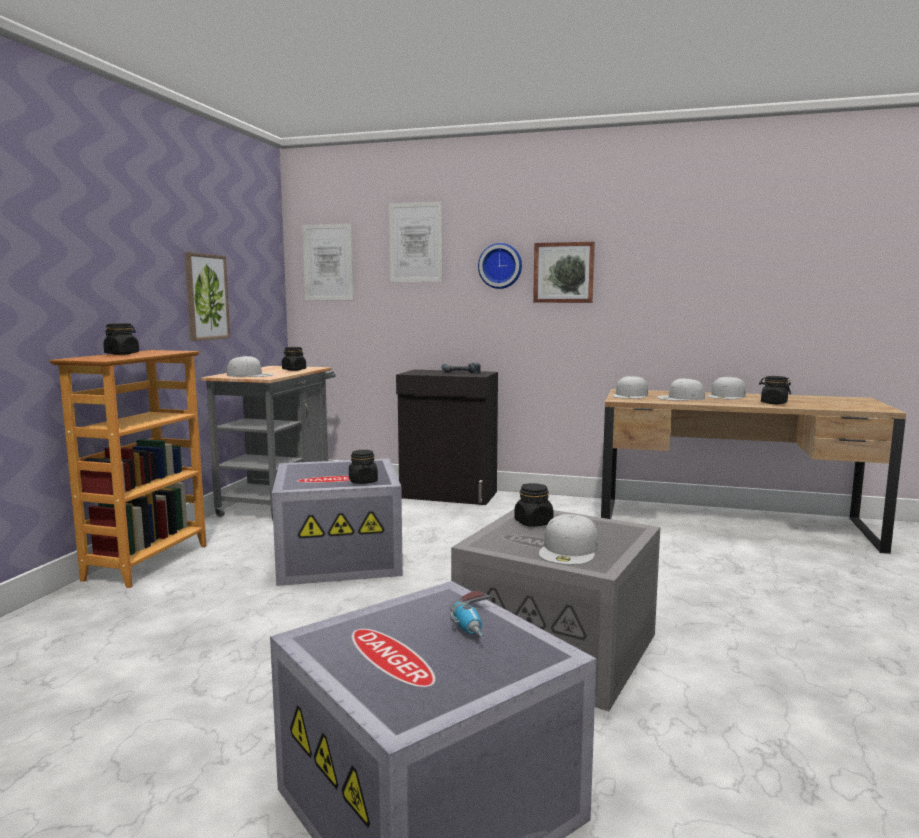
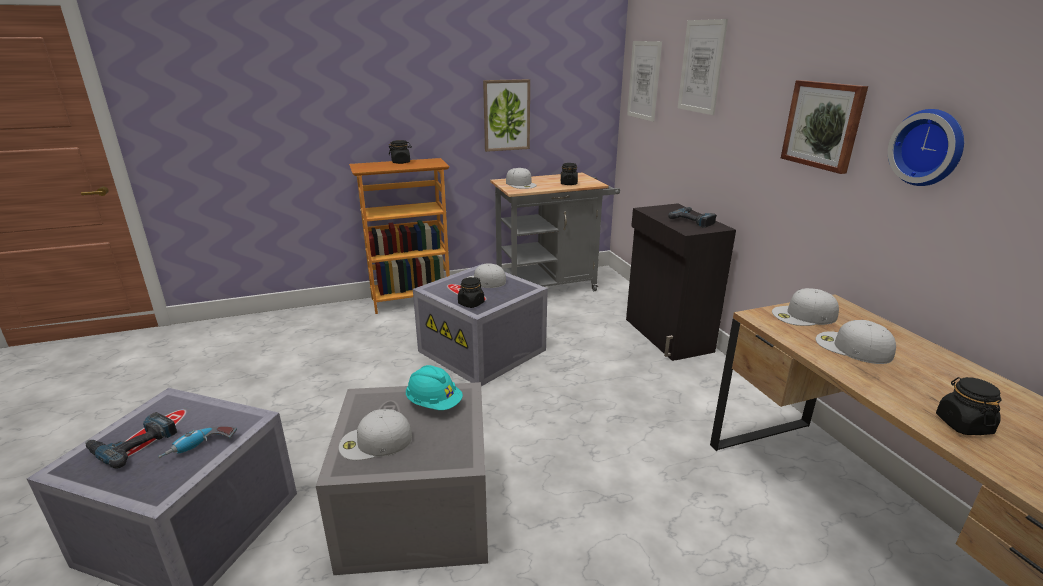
camera: 55 degrees right, 15 degrees up
wall clock [478,243,522,289] -> wall clock moved to [888,109,964,186]
black jar [514,483,554,527] -> turquoise hard hat [406,365,463,410]
white cap [707,376,746,399] -> white cap moved to [467,263,506,288]
none -> power drill [85,412,177,469]

